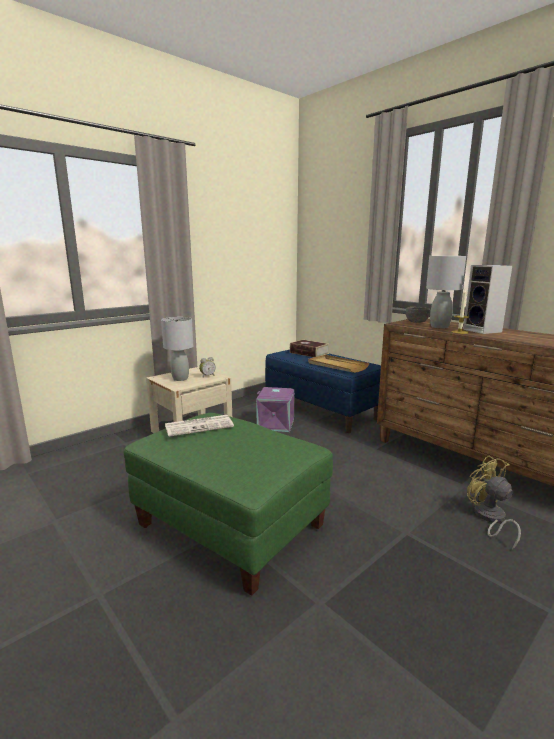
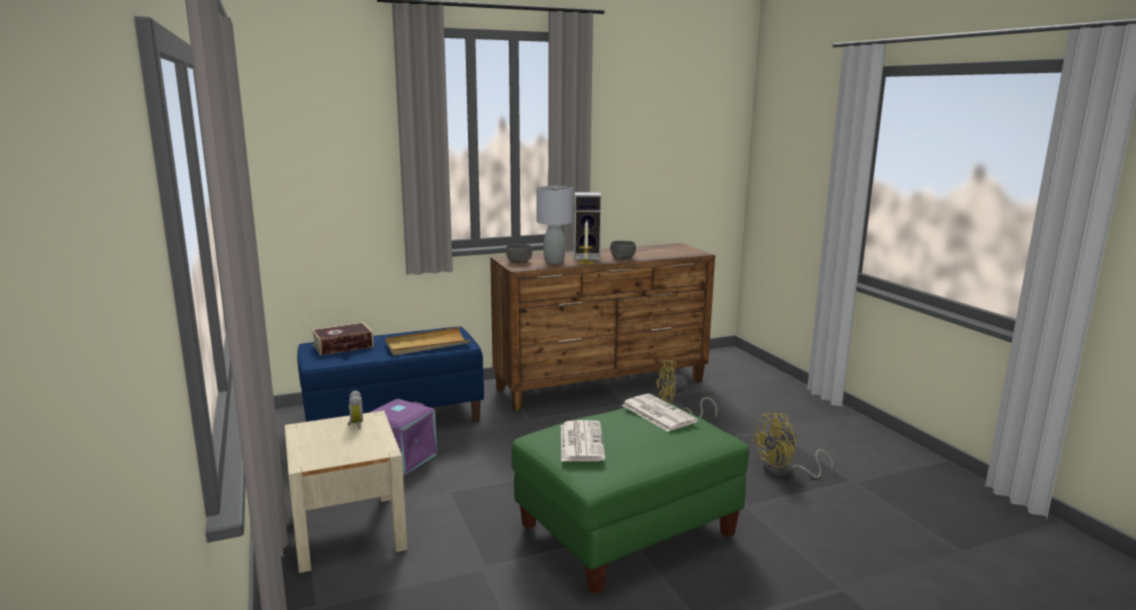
camera: 70 degrees left, 0 degrees up
grey table lamp [161,317,193,381] -> none
none -> grey bowl [610,241,636,259]
none -> newspaper [622,394,698,432]
none -> yellow fan [752,413,833,478]

